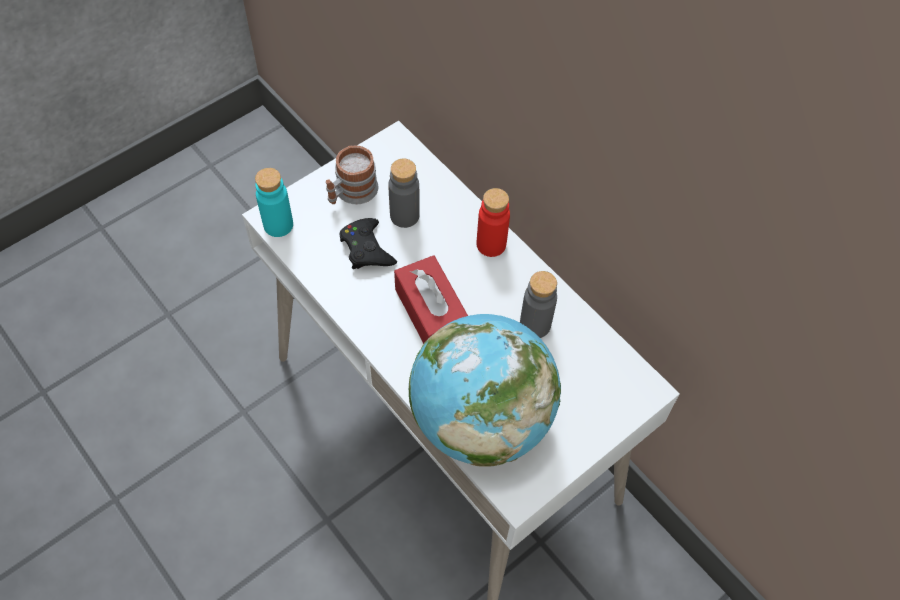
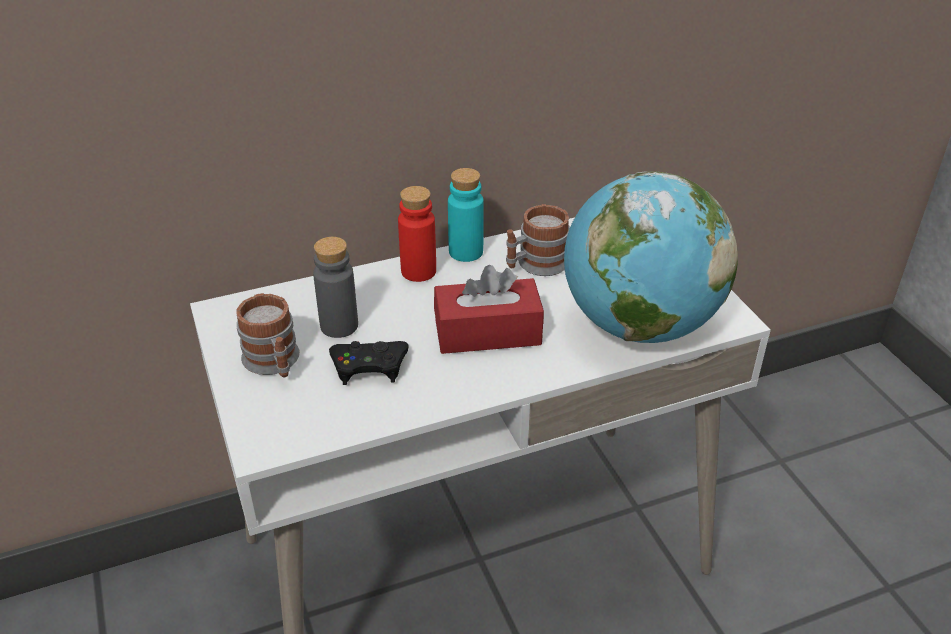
camera: 70 degrees left, 20 degrees down
turquoise bottle [255,168,293,237] -> turquoise bottle moved to [448,168,484,262]
grey bottle [520,271,557,338] -> mug [506,204,570,276]

